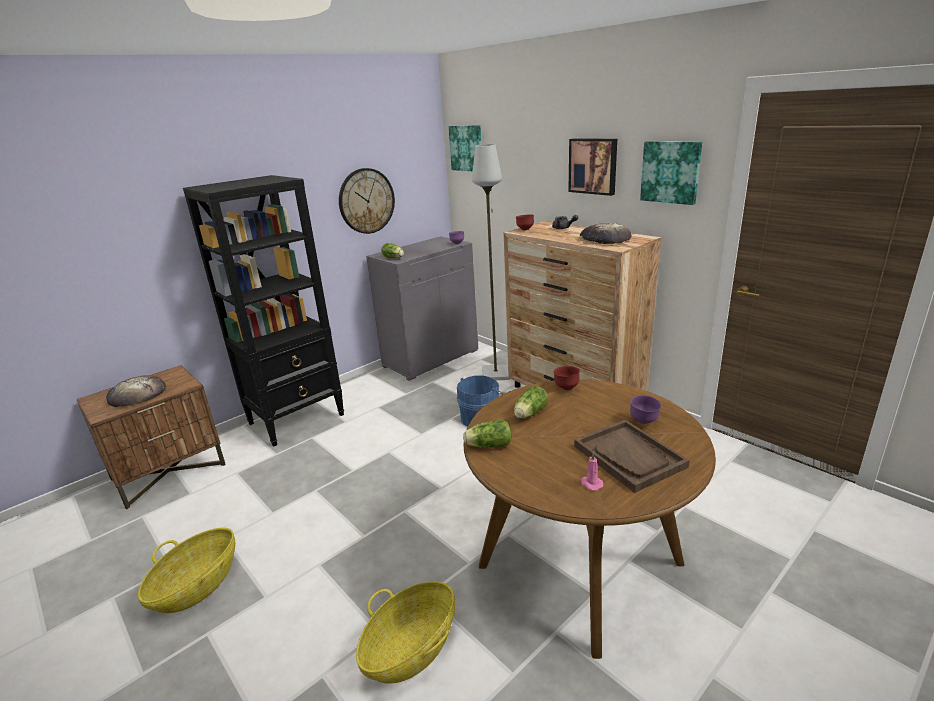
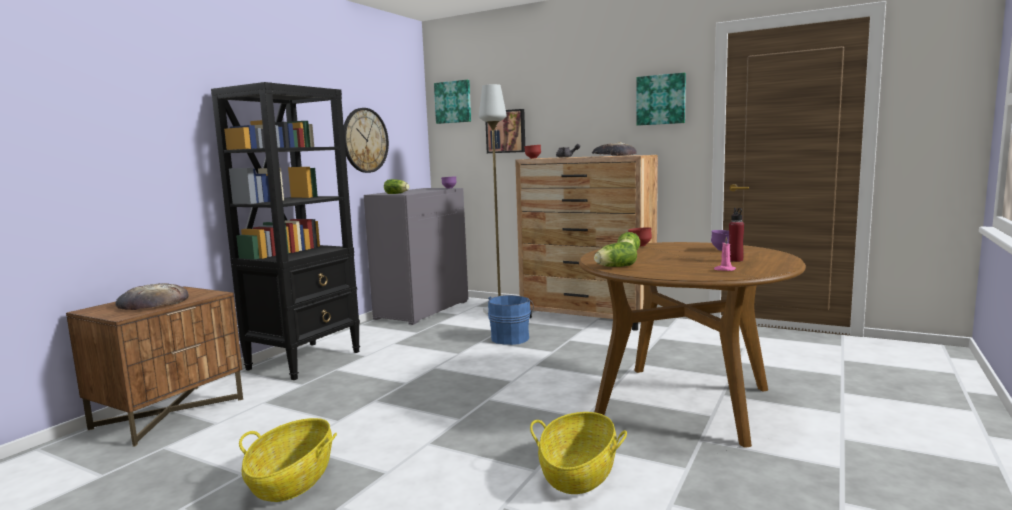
camera: 20 degrees left, 15 degrees down
picture [568,138,617,196] -> picture moved to [486,109,525,153]
brown tray [574,420,690,493] -> red bottle [729,208,744,262]

